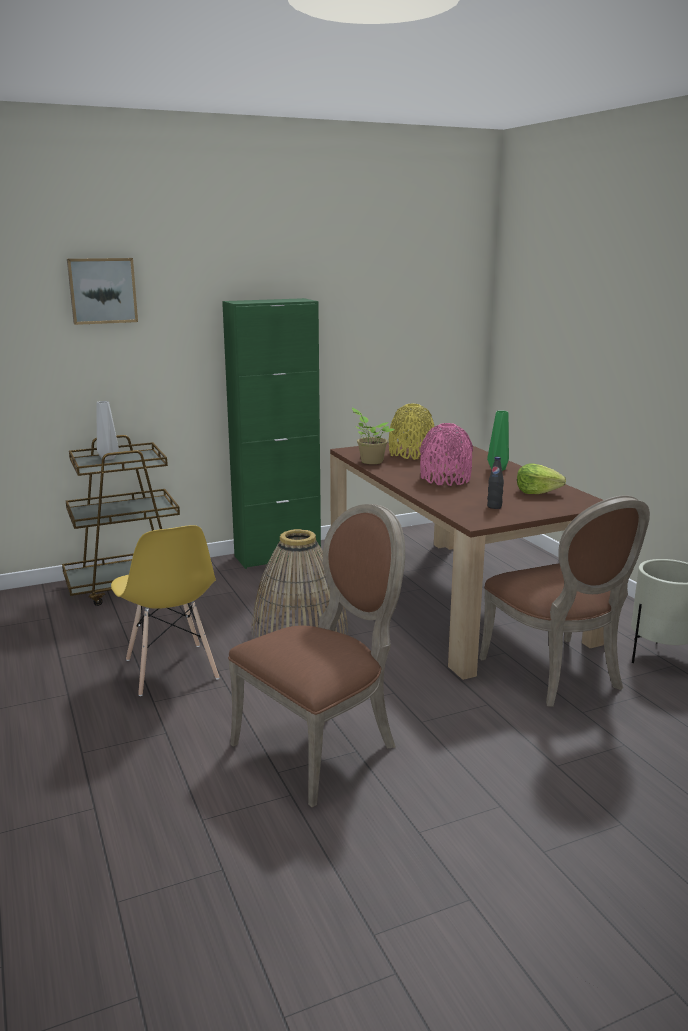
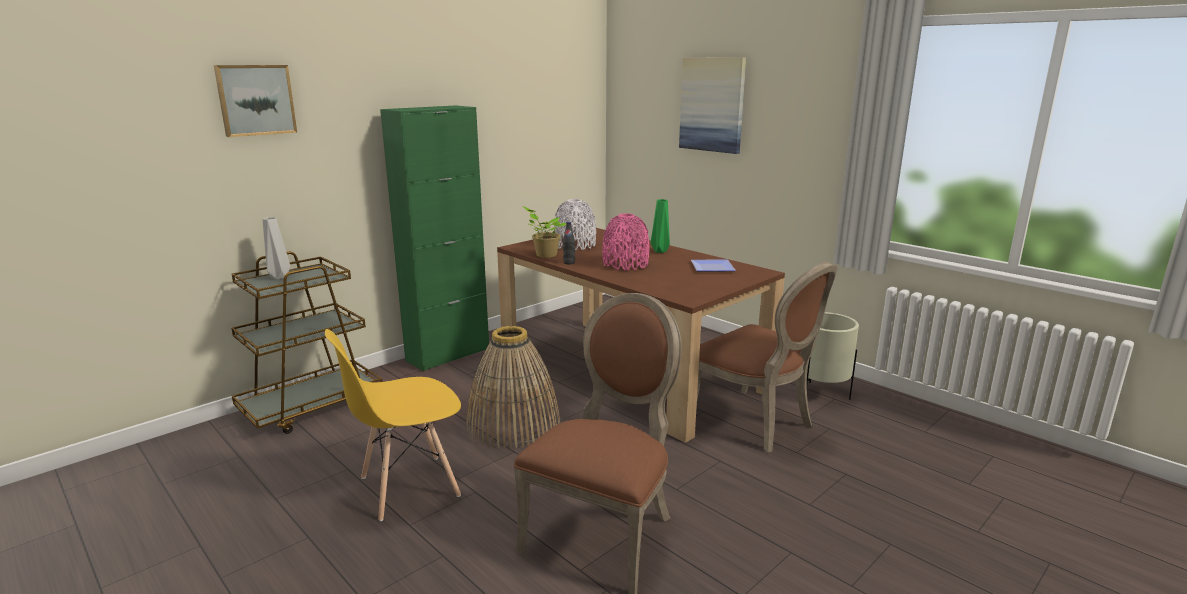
camera: 20 degrees left, 0 degrees up
yellow chair [111,525,219,696] -> yellow chair turned 105 degrees clockwise [325,329,461,521]
yellow vase [389,404,435,460] -> white vase [554,199,596,250]
black bottle [487,457,504,509] -> black bottle moved to [563,222,575,264]
lettuce [517,464,566,494] -> plate [691,260,736,272]
none -> picture [679,57,746,154]

